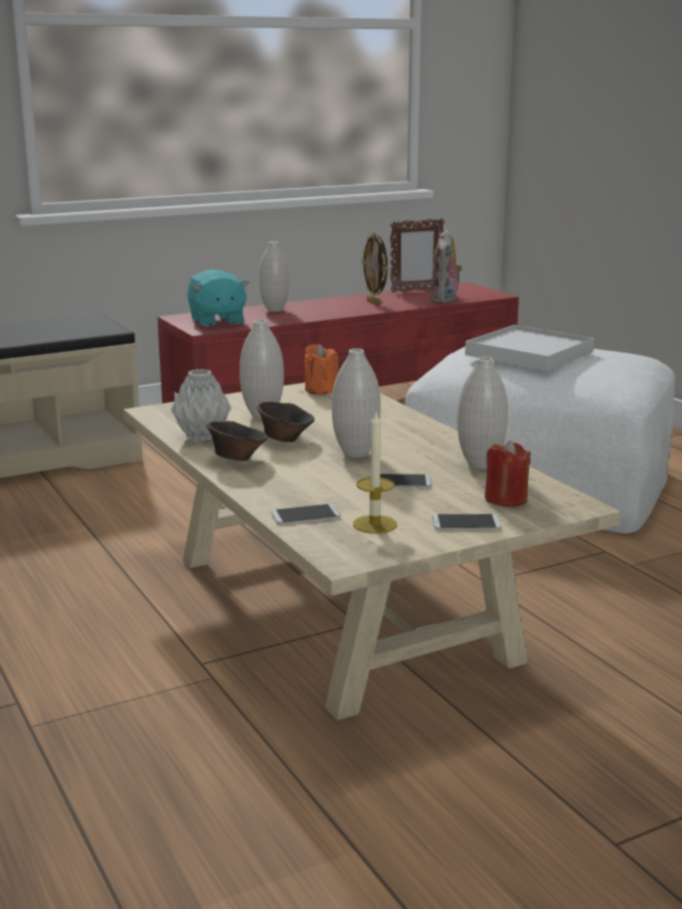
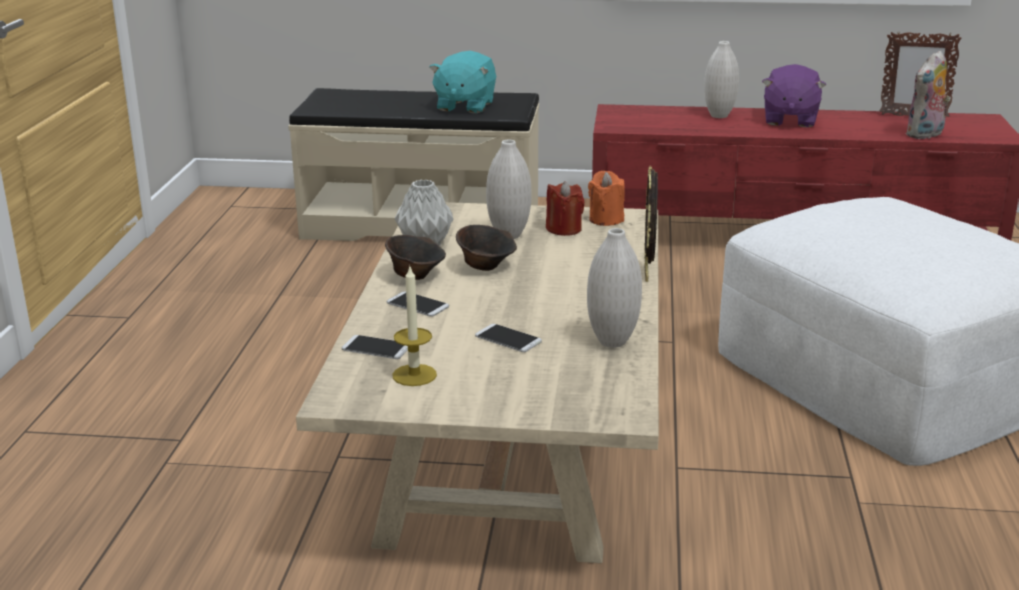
camera: 35 degrees right, 5 degrees up
turquoise plush toy [187,270,249,327] -> turquoise plush toy moved to [429,51,496,113]
white vase [332,348,381,457] -> none
picture frame [361,232,388,305] -> picture frame moved to [644,166,658,282]
phone [432,514,502,530] -> phone moved to [387,291,449,317]
white tray [465,325,594,371] -> none
red candle [485,440,531,507] -> red candle moved to [546,181,585,236]
none -> purple plush toy [762,64,826,127]

